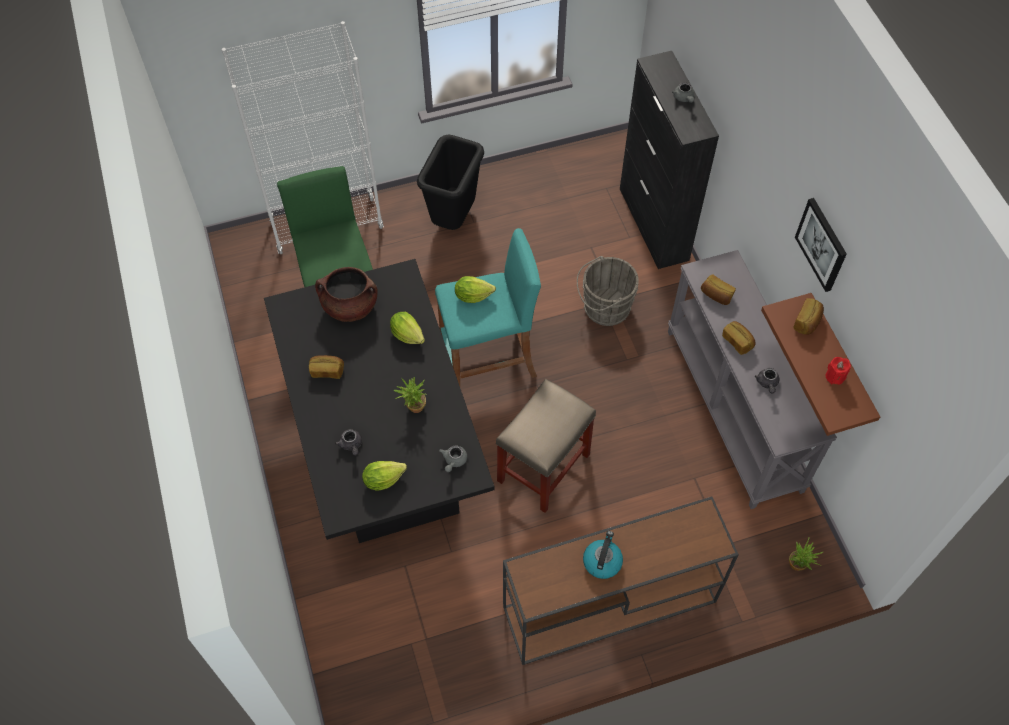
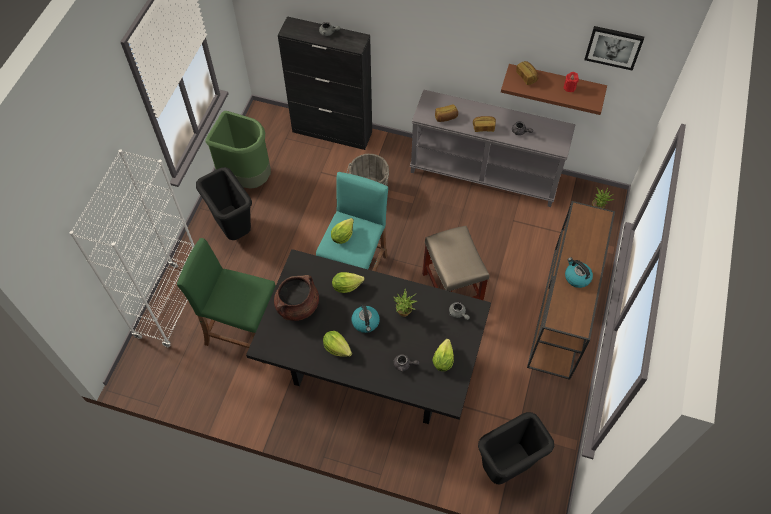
camera: 55 degrees left, 0 degrees up
bread [309,355,344,379] -> lettuce [323,331,352,357]
picture [795,198,847,292] -> picture moved to [584,26,644,71]
none -> green trash can [206,111,271,189]
none -> kettle [351,303,380,333]
none -> black trash can [478,412,554,484]

